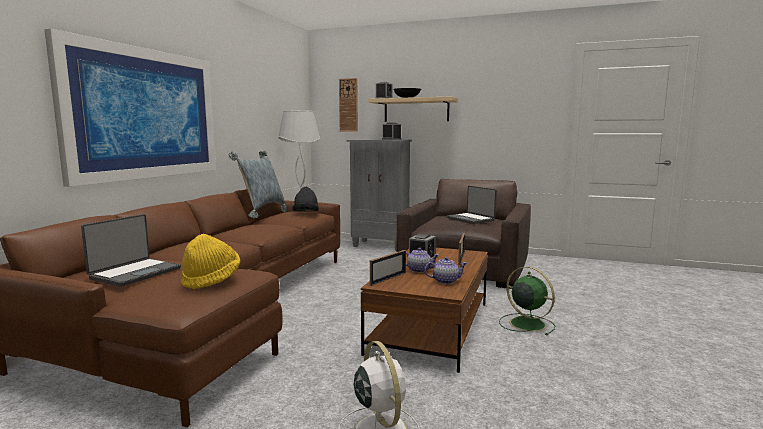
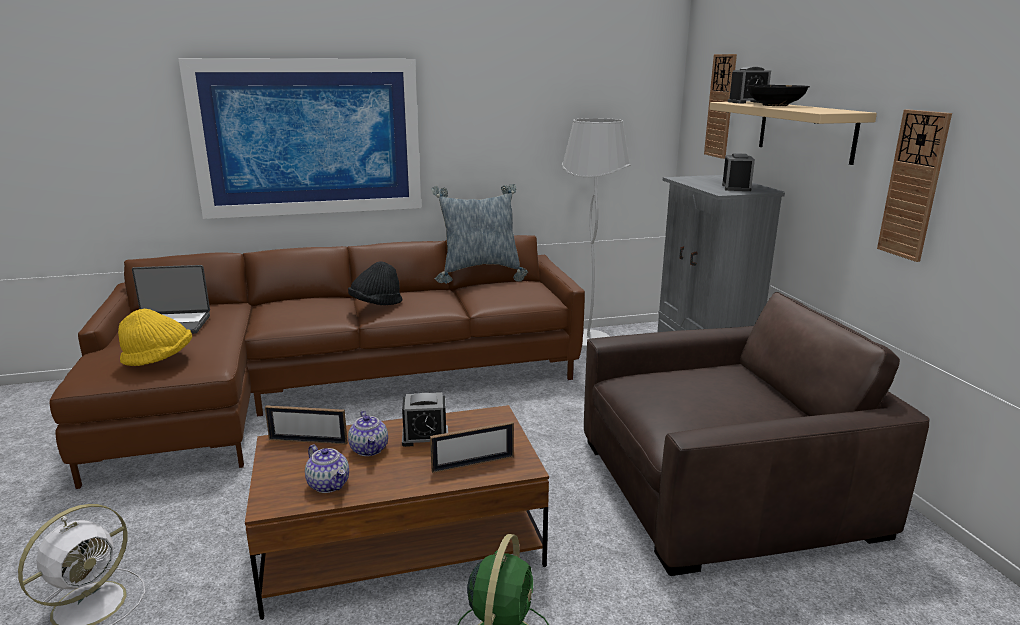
camera: 55 degrees right, 10 degrees up
black hat [293,187,319,211] -> black hat moved to [348,261,402,305]
laptop [446,186,497,224] -> none
none -> wall clock [877,109,952,262]

